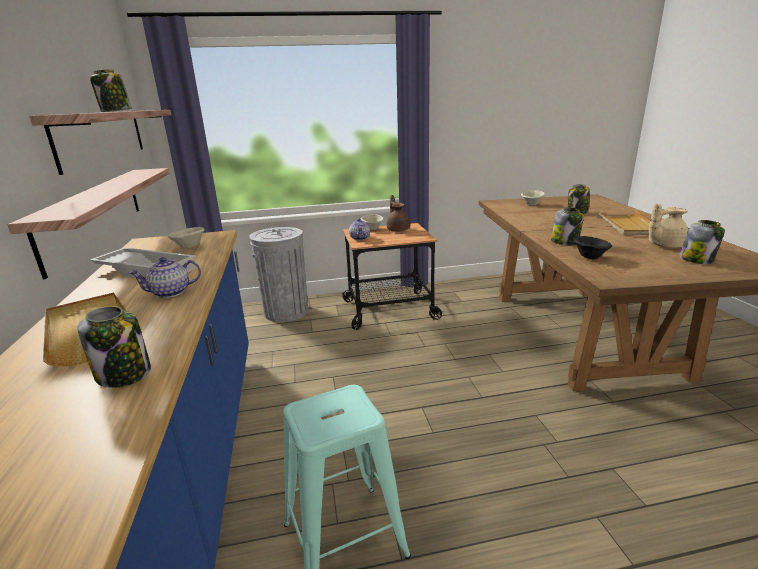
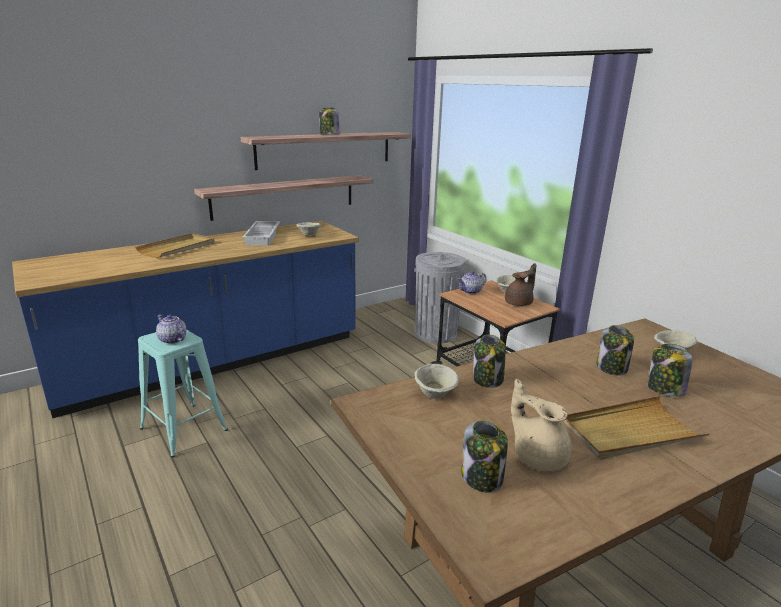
camera: 65 degrees right, 0 degrees up
jar [77,306,151,388] -> jar moved to [597,325,634,375]
teapot [129,257,201,298] -> teapot moved to [156,315,186,344]
black bowl [574,236,612,259] -> beige bowl [415,364,459,399]

